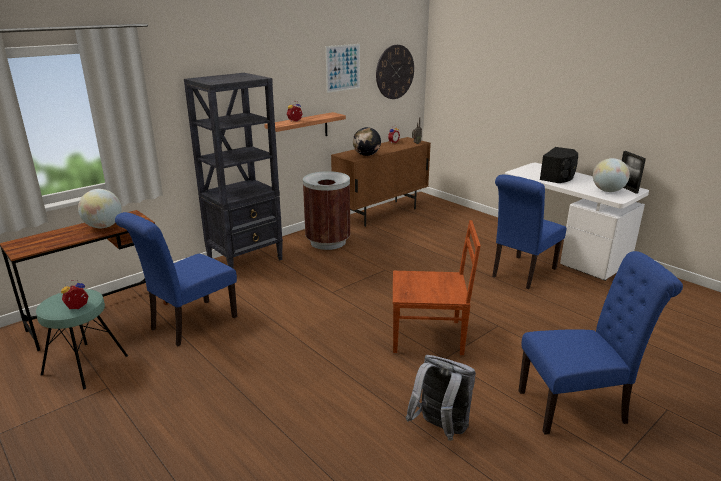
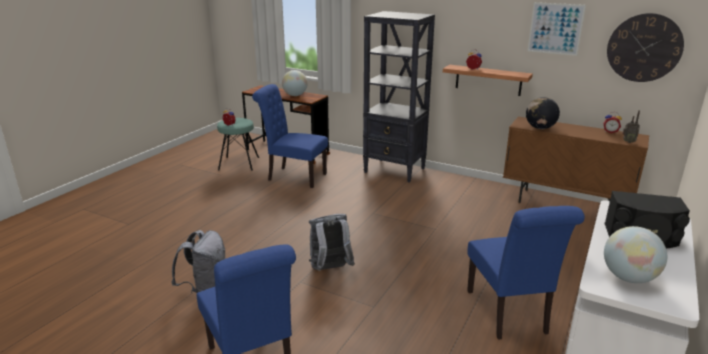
camera: 70 degrees right, 0 degrees up
brown trash can [303,171,350,250] -> none
brown chair [393,220,481,355] -> grey backpack [309,214,355,271]
blue chair [492,175,566,289] -> blue chair turned 120 degrees counterclockwise [467,206,585,340]
picture frame [622,151,646,194] -> none

